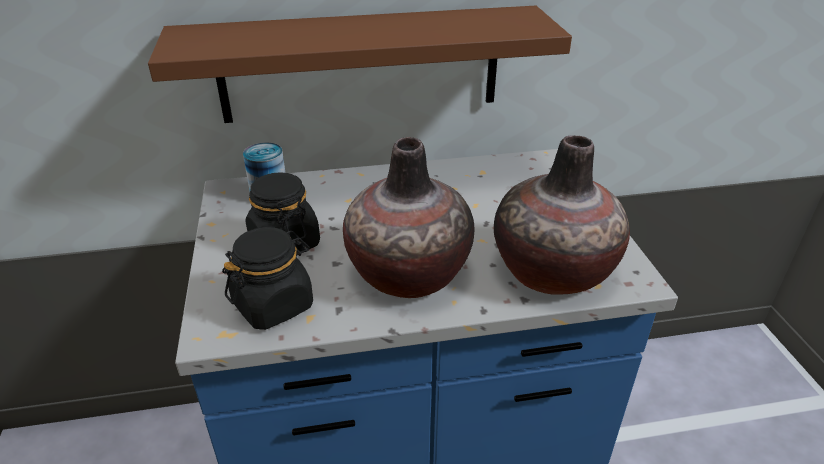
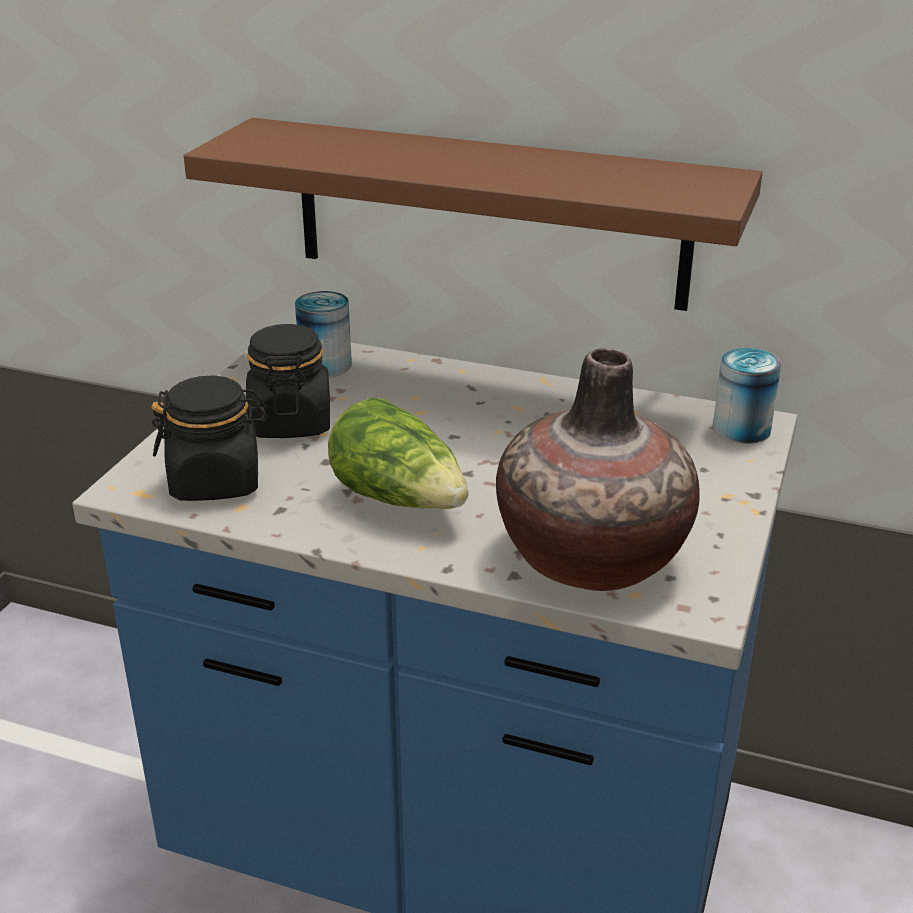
camera: 30 degrees right, 5 degrees down
vase [343,137,475,298] -> lettuce [328,398,469,509]
none -> can [713,348,781,444]

